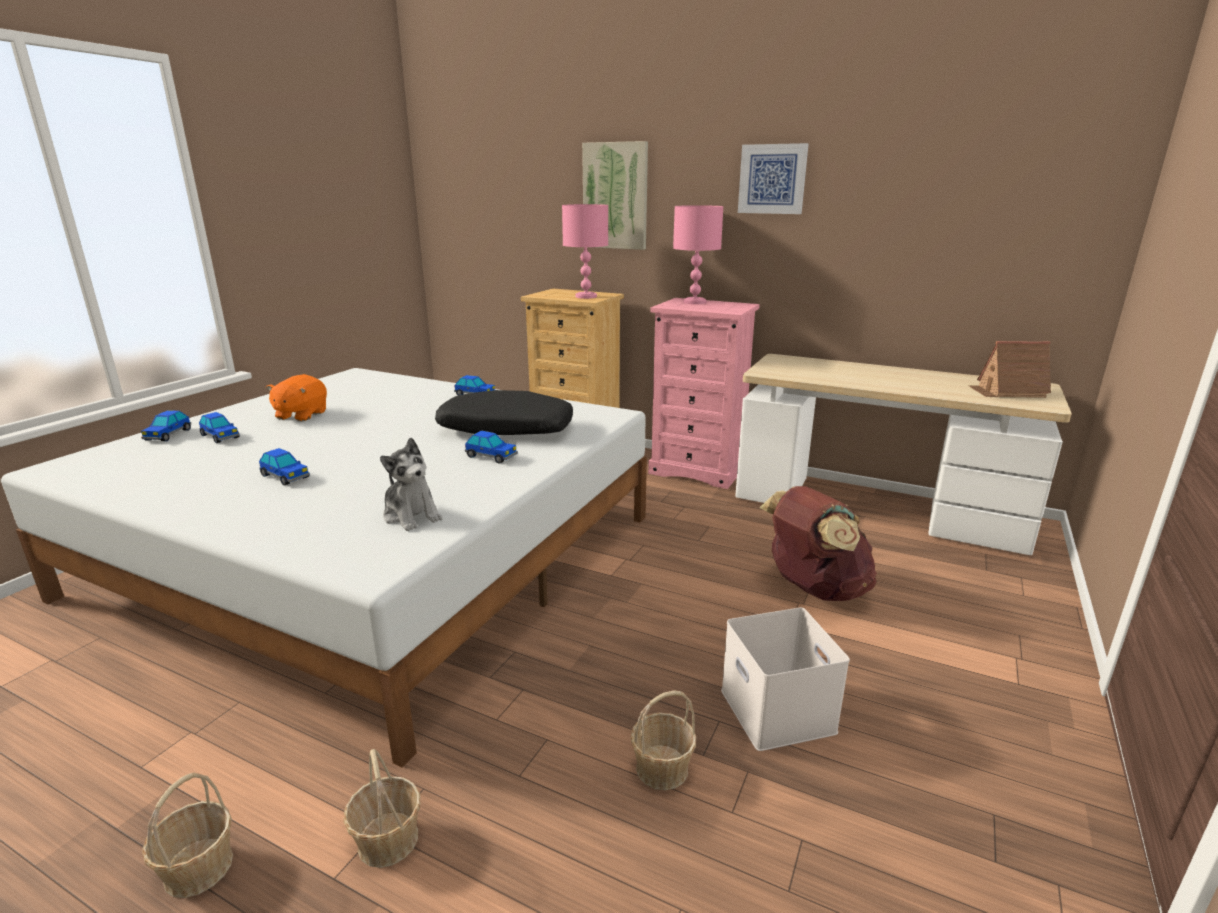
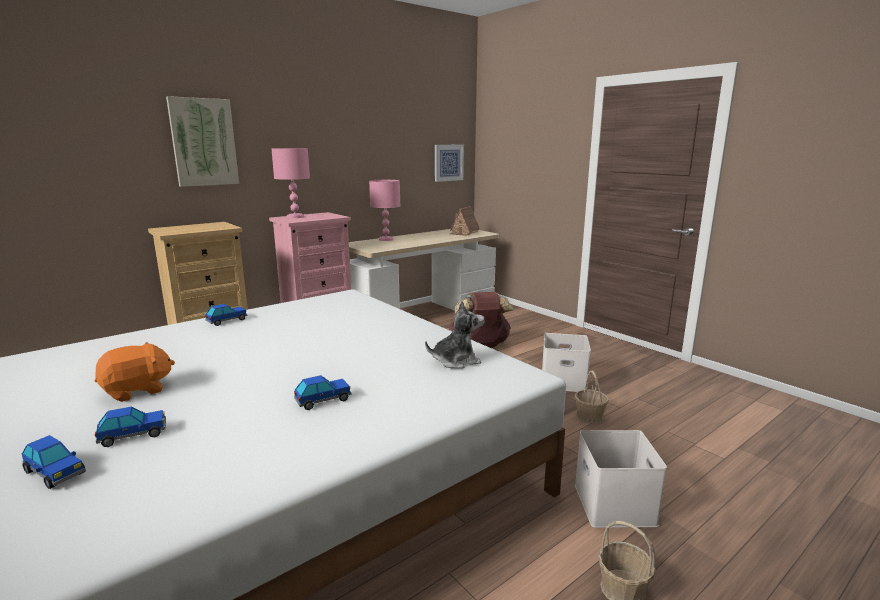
camera: 65 degrees left, 5 degrees down
orange plush toy [266,374,327,422] -> orange plush toy turned 75 degrees counterclockwise [95,342,175,402]
basket [343,749,420,868] -> white storage box [575,430,667,528]
black pillow [435,390,573,435] -> none
toy car [465,430,518,464] -> none
pink table lamp [562,204,608,299] -> pink table lamp moved to [369,180,400,241]
picture [738,143,809,214] -> picture moved to [435,145,464,182]

